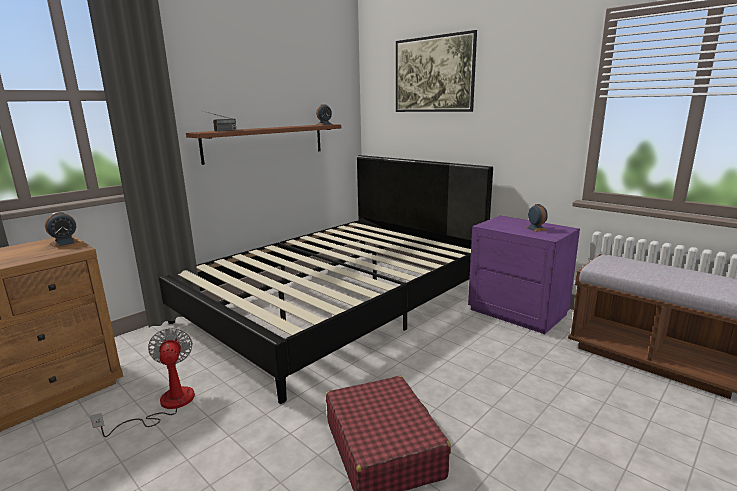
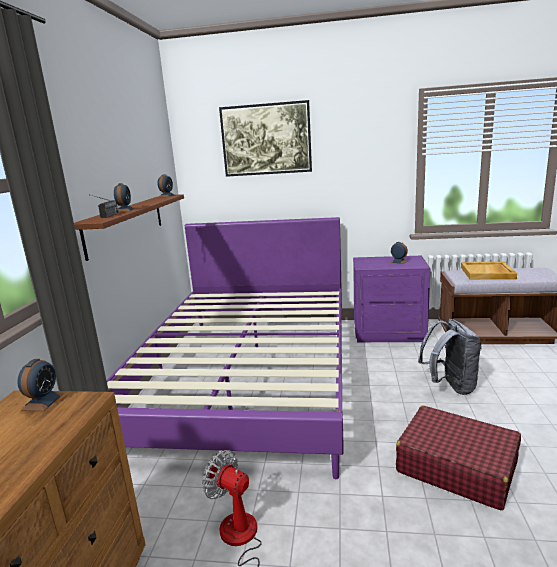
camera: 35 degrees left, 0 degrees up
black bed [159,155,493,404] -> purple bed [106,217,344,479]
none -> alarm clock [114,183,135,212]
none -> grey backpack [418,319,482,395]
none -> beige tray [461,262,517,280]

